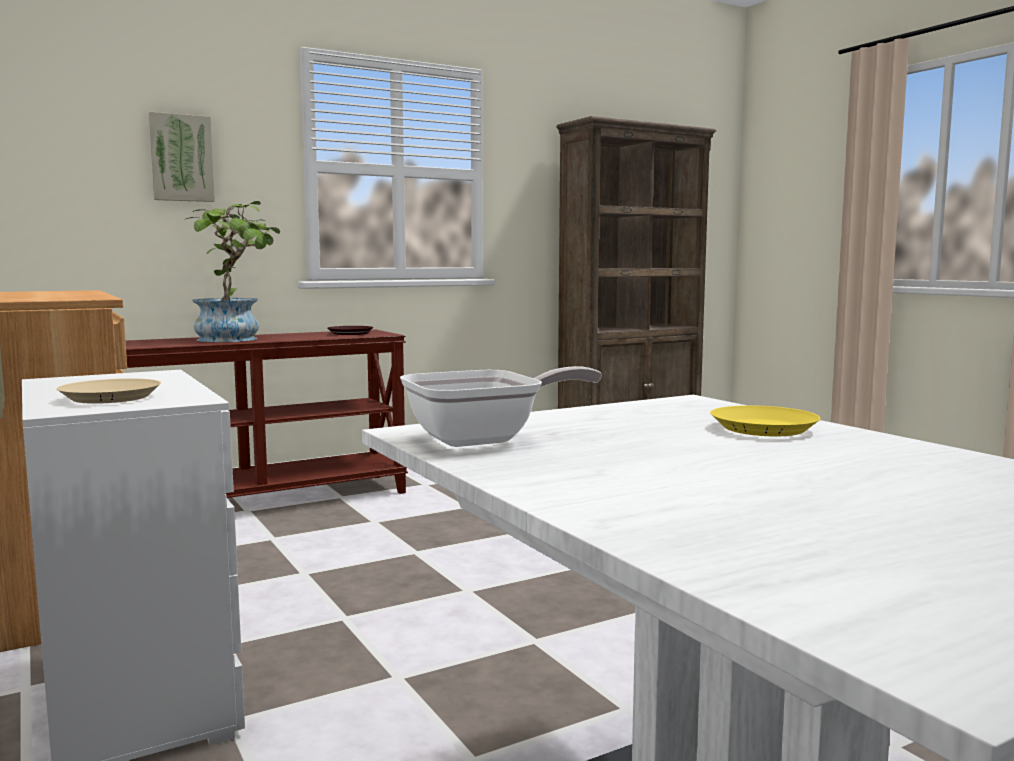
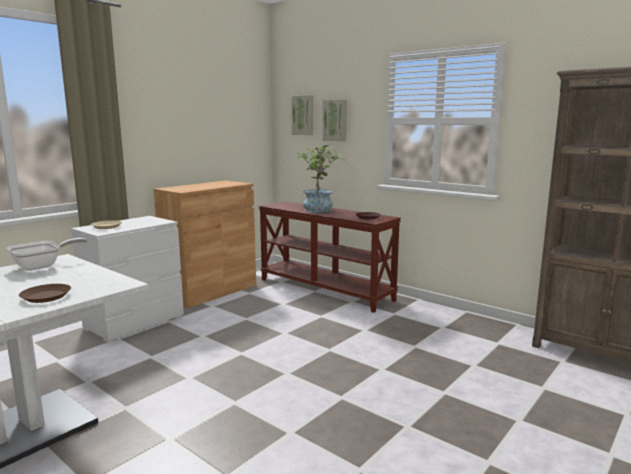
camera: 70 degrees right, 5 degrees up
frying pan [400,366,602,447] -> frying pan turned 90 degrees counterclockwise [7,238,87,271]
yellow plate [710,405,821,436] -> brown plate [19,284,71,303]
none -> picture [291,95,313,135]

